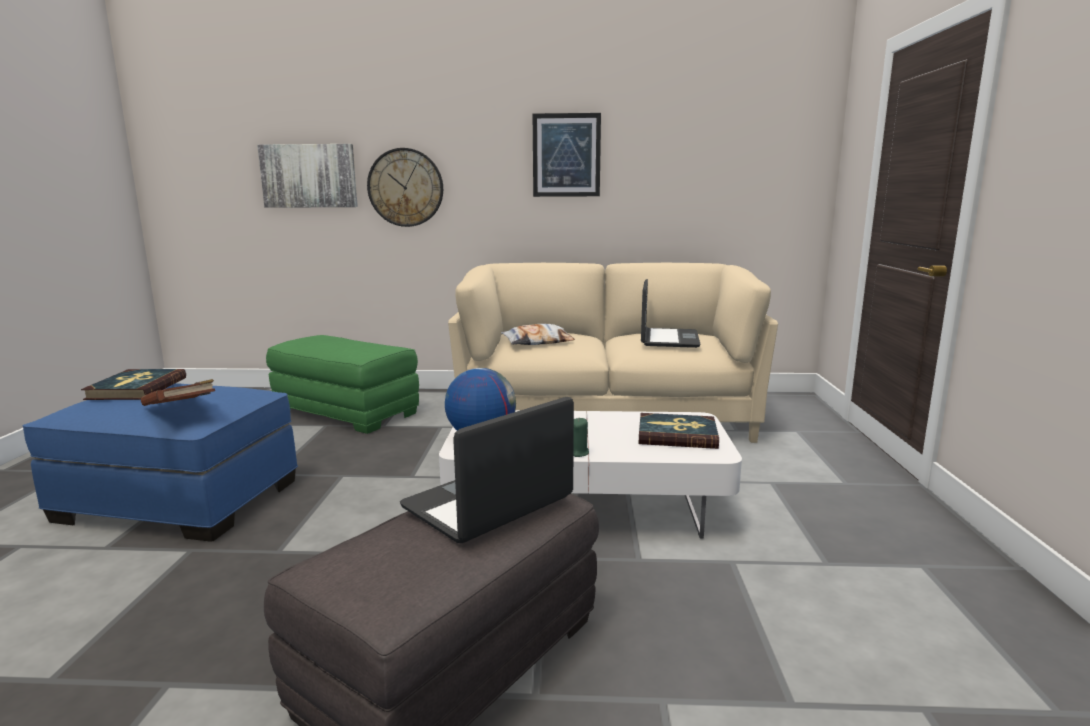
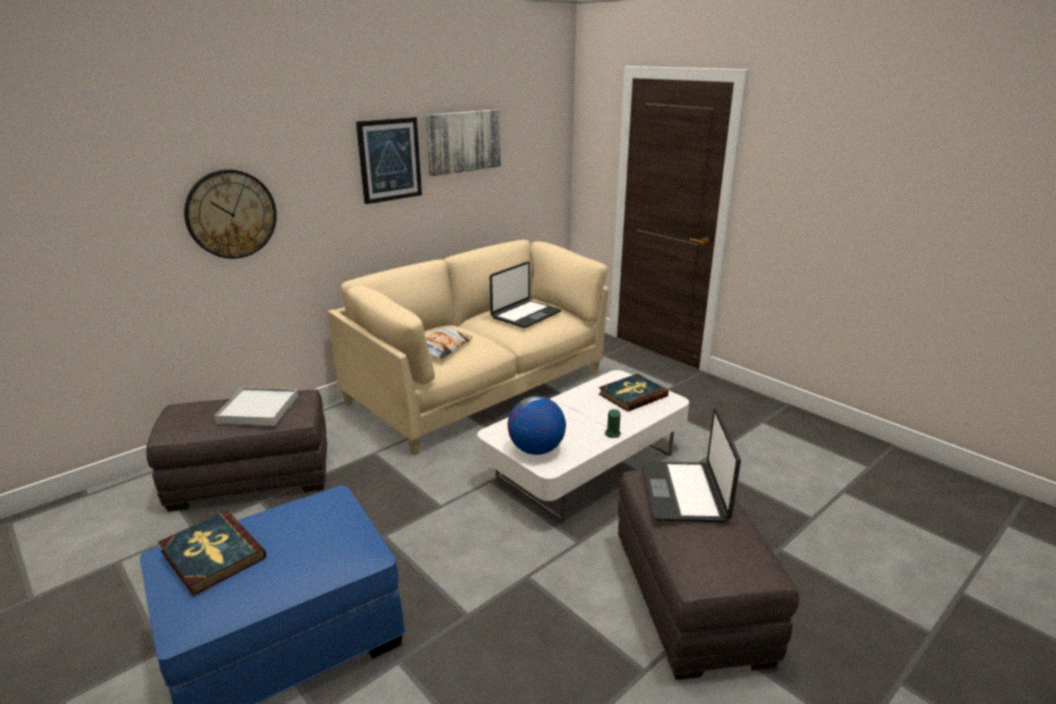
camera: 45 degrees left, 10 degrees up
brown book [141,379,215,406] -> none
picture [257,144,358,208] -> picture moved to [426,109,501,176]
green ottoman [266,335,419,434] -> grey ottoman [146,389,327,512]
laptop [641,279,701,348] -> laptop turned 75 degrees clockwise [490,261,561,328]
none -> white tray [214,387,298,426]

